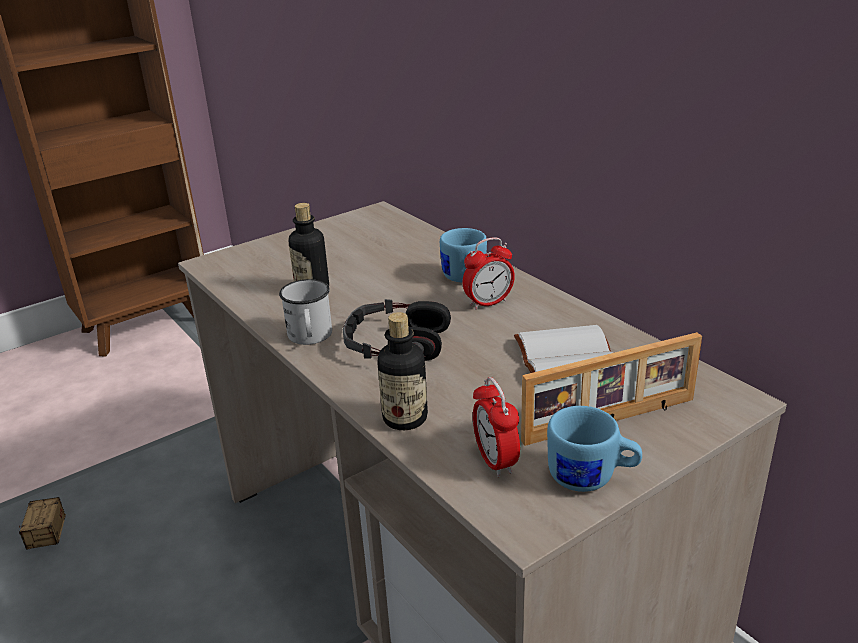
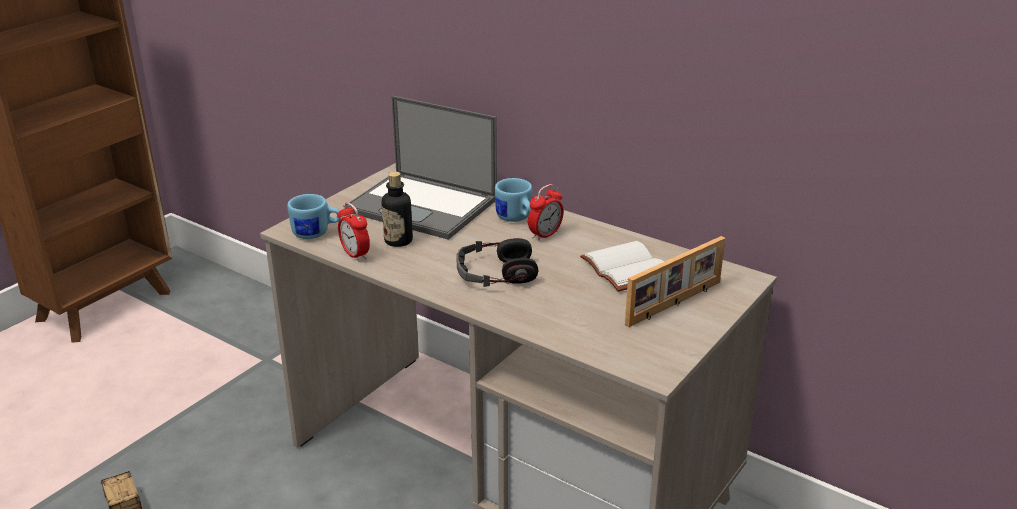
camera: 20 degrees left, 0 degrees up
white mug [279,279,332,345] -> none
bottle [378,312,428,430] -> none
alarm clock [473,377,520,477] -> alarm clock moved to [337,202,370,262]
blue mug [547,406,642,492] -> blue mug moved to [287,194,341,239]
none -> laptop [347,96,497,240]

